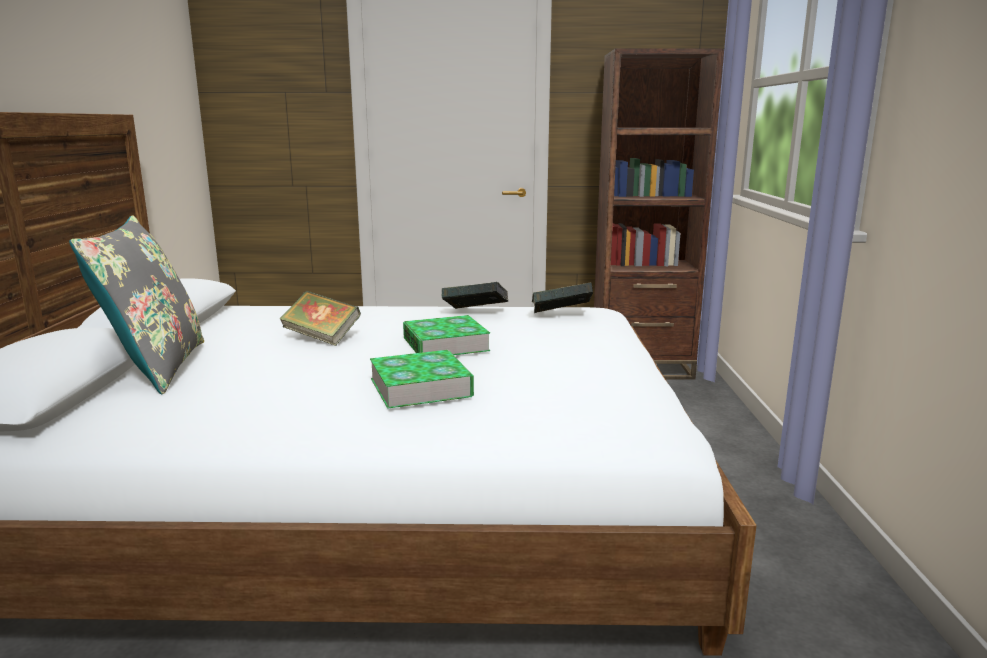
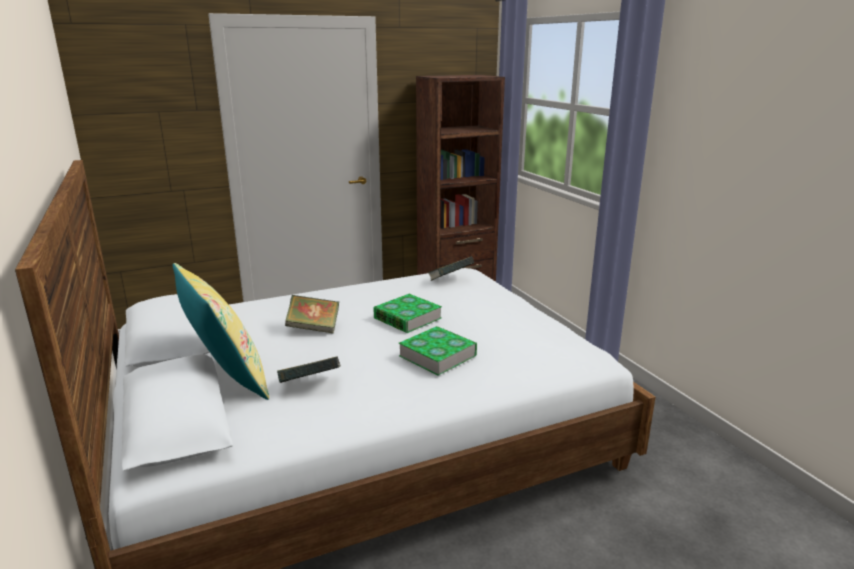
camera: 25 degrees left, 5 degrees up
grey pillow [69,216,204,395] -> yellow pillow [173,263,269,400]
book [442,282,508,309] -> book moved to [277,356,340,383]

